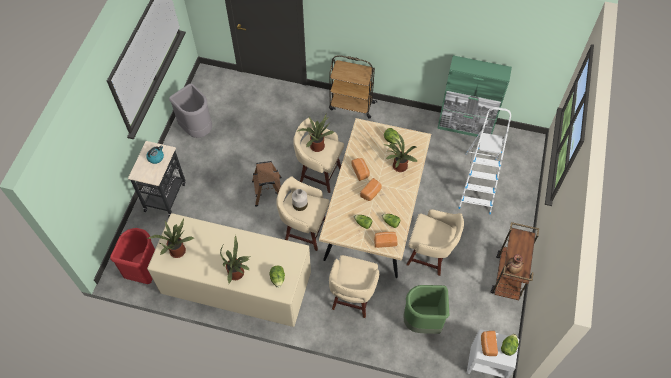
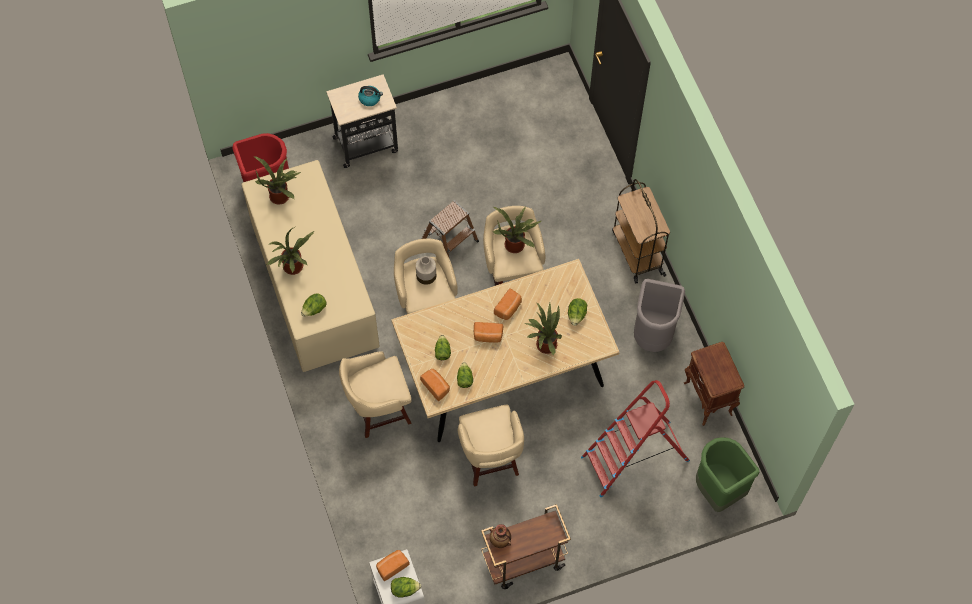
camera: 55 degrees right, 5 degrees up
grey trash can [169,83,212,138] -> grey trash can moved to [634,279,685,352]
green trash can [404,285,449,334] -> green trash can moved to [696,437,760,512]
green cabinet [437,55,512,137] -> brown nightstand [684,342,744,426]
white step ladder [459,107,511,214] -> red step ladder [581,380,690,497]

